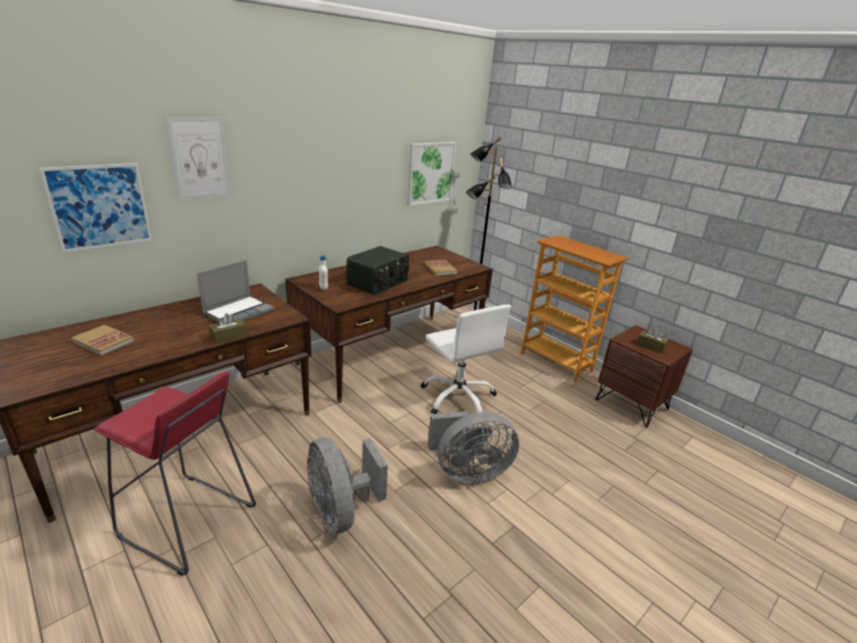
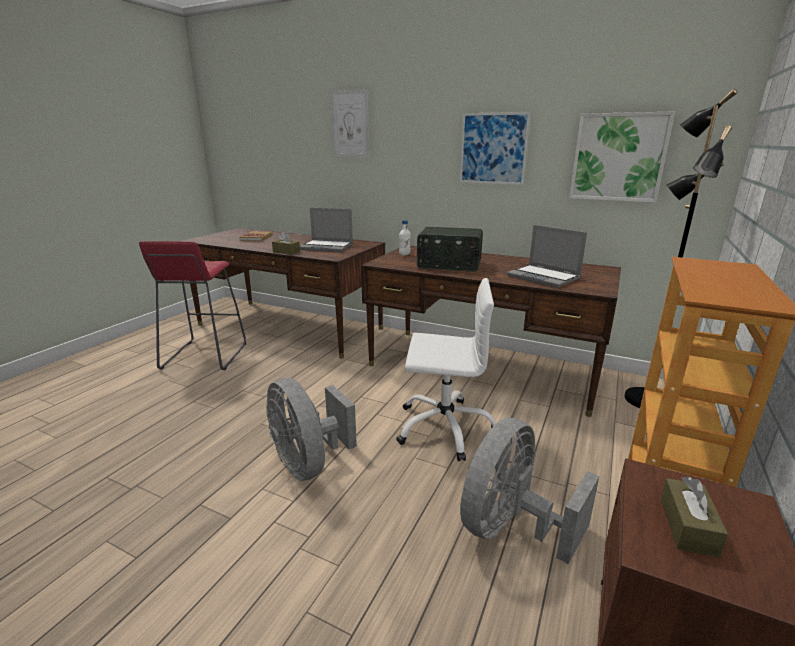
camera: 70 degrees right, 5 degrees down
picture [39,163,152,253] -> picture moved to [460,112,531,185]
grey fan [307,437,388,534] -> grey fan moved to [460,418,599,564]
white office chair [421,304,511,414] -> white office chair turned 120 degrees counterclockwise [396,278,496,461]
book [425,260,457,276] -> laptop [506,225,587,288]

